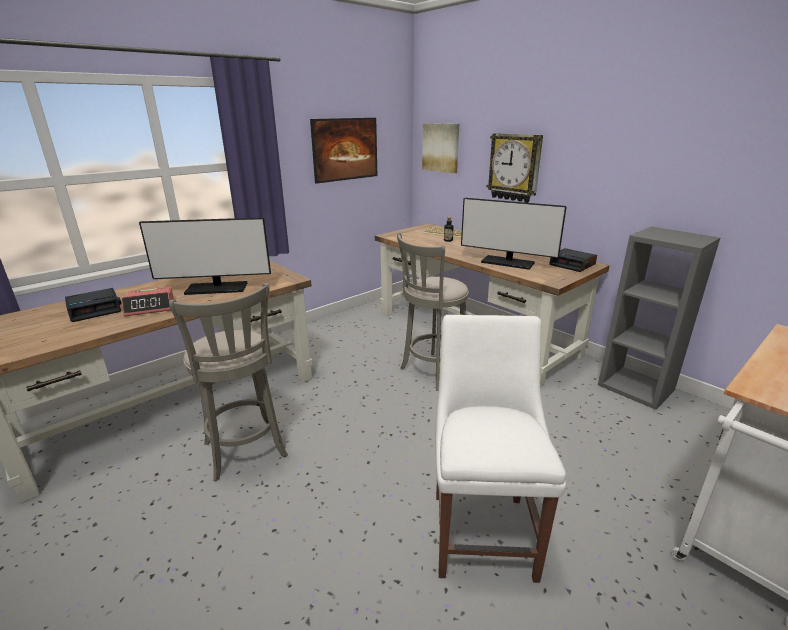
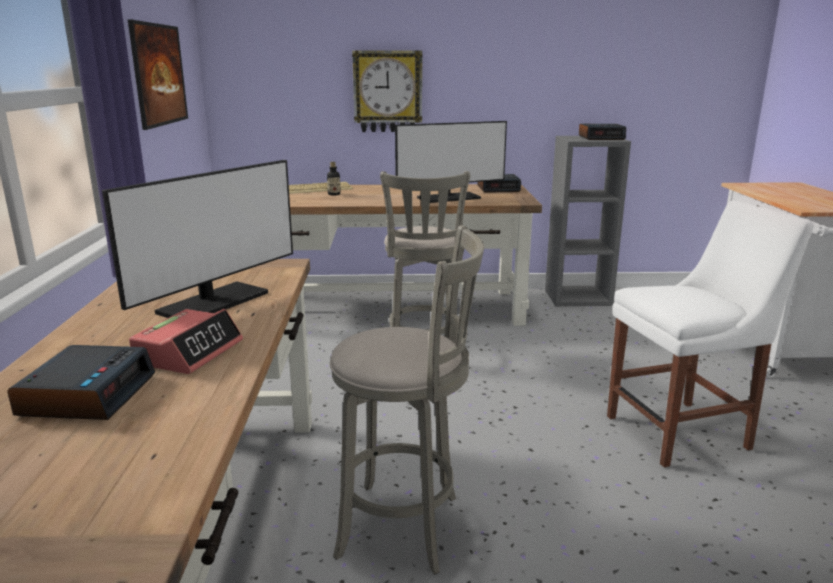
camera: 50 degrees left, 5 degrees down
picture [422,123,459,173] -> none
white chair [435,315,566,583] -> white chair turned 120 degrees clockwise [607,200,814,467]
none -> alarm clock [579,123,626,140]

